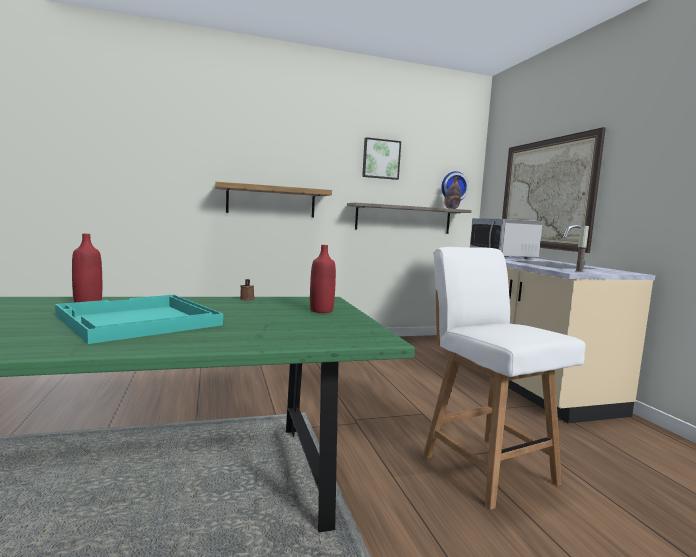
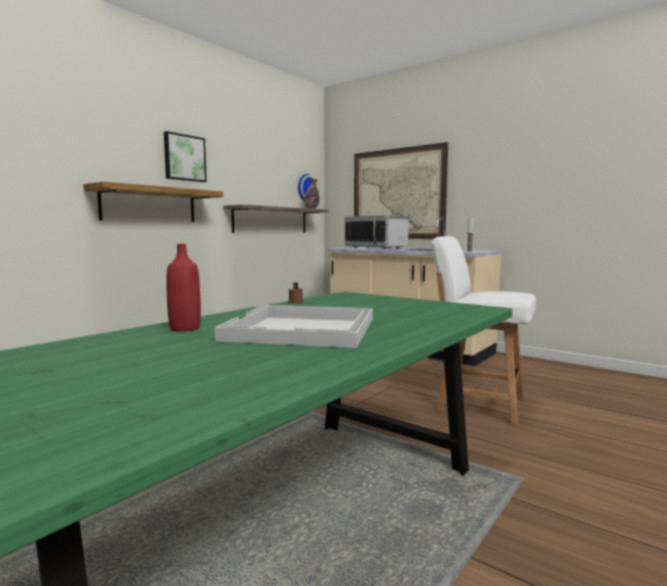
camera: 35 degrees left, 0 degrees up
turquoise tray [55,295,223,344] -> white tray [215,305,373,348]
red bottle [310,245,336,313] -> none
picture [362,137,401,180] -> picture moved to [164,131,207,182]

